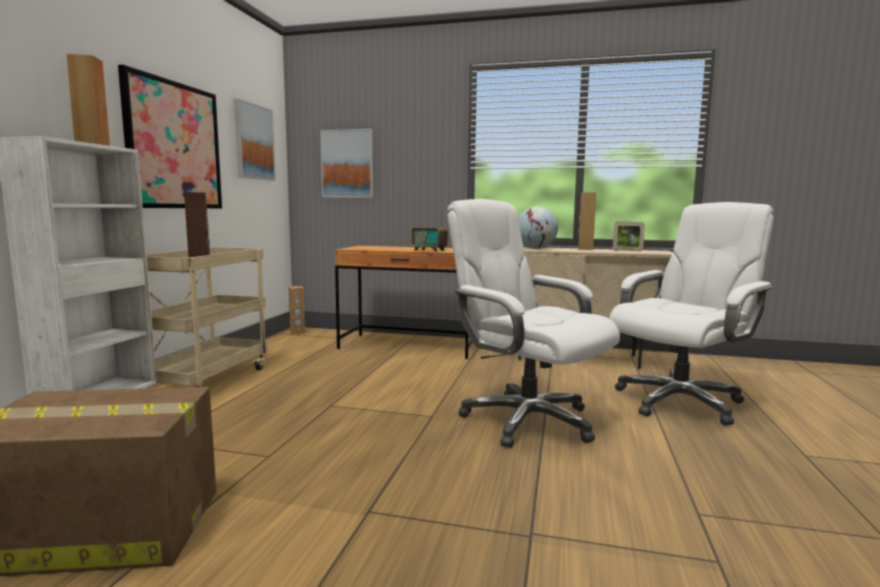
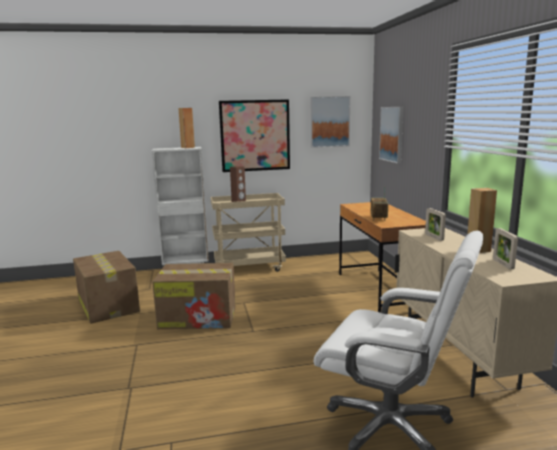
camera: 65 degrees right, 5 degrees up
brown speaker [289,286,305,335] -> none
white office chair [447,199,620,448] -> none
globe [518,206,558,249] -> picture frame [425,208,446,241]
none -> cardboard box [152,263,236,329]

